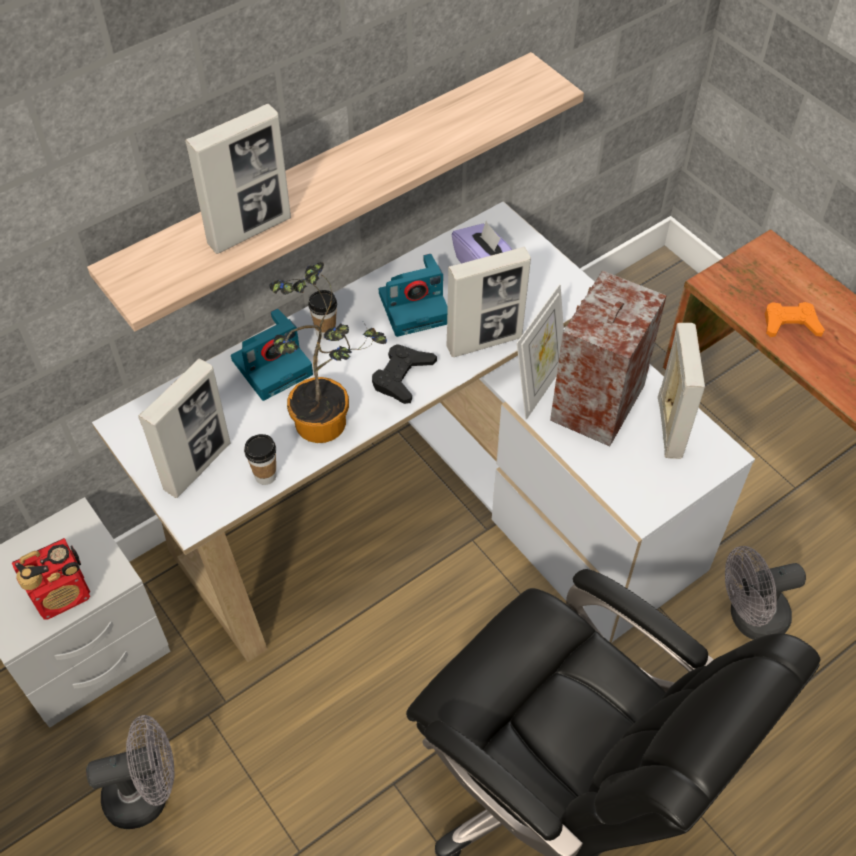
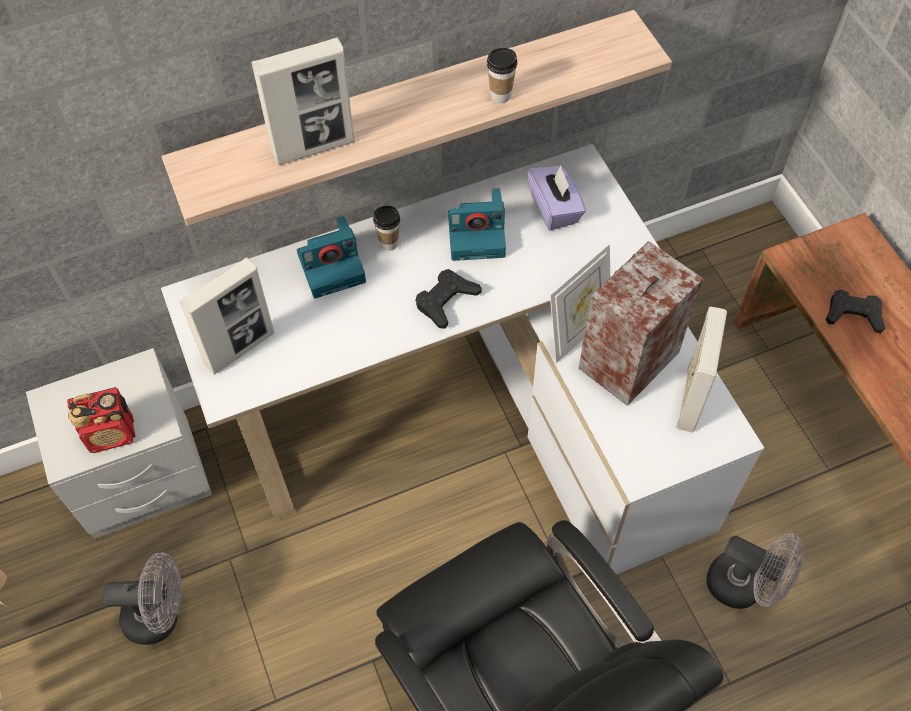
camera: 15 degrees right, 5 degrees up
cup [244,434,277,485] -> cup moved to [487,48,517,103]
potted plant [269,262,387,443] -> none
picture frame [446,247,531,357] -> none
grey fan [725,546,806,640] -> grey fan turned 150 degrees counterclockwise [707,534,803,609]
orange game controller [765,302,825,337] -> black game controller [826,290,885,334]

